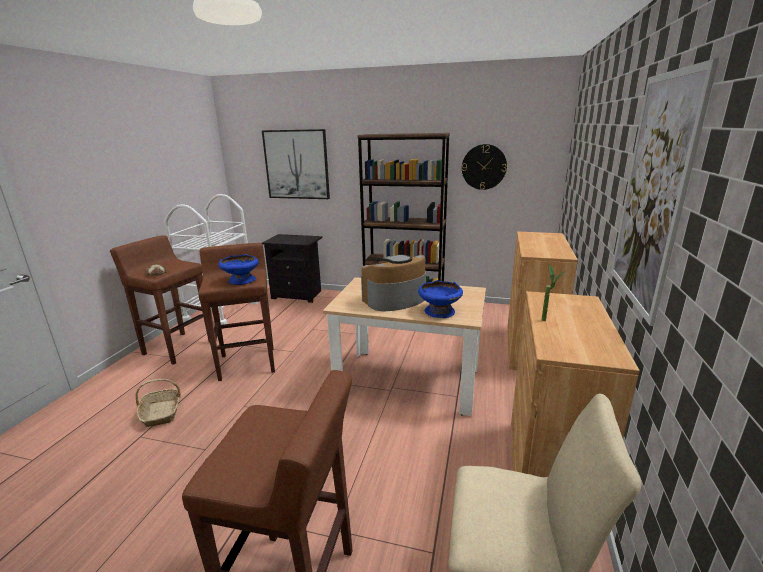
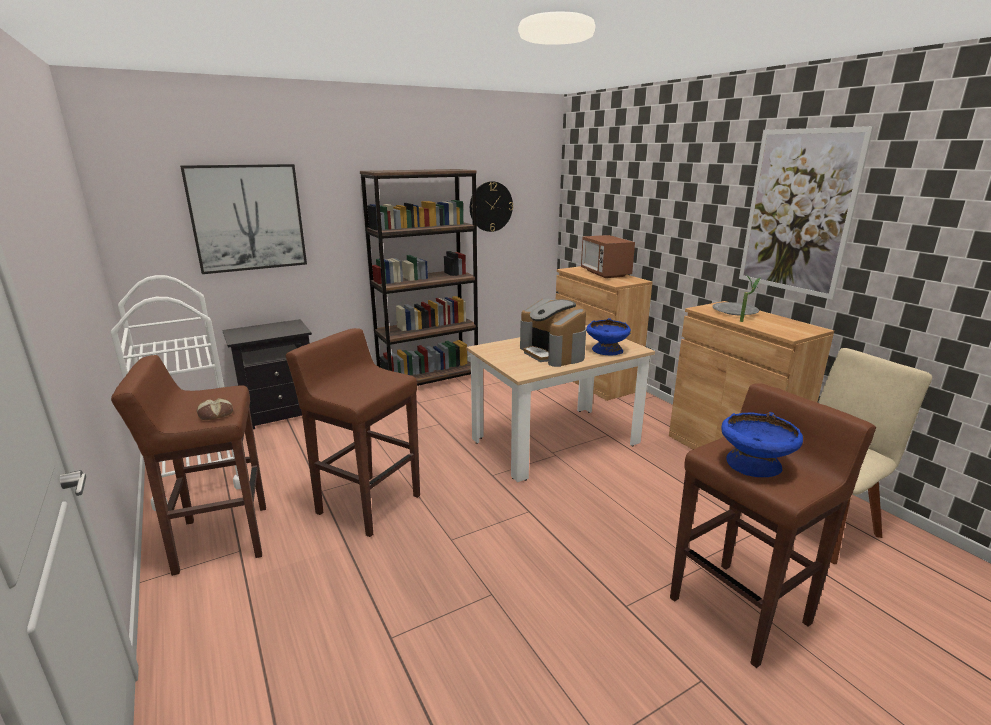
camera: 45 degrees left, 0 degrees up
basket [135,379,181,427] -> none
blue bowl [219,254,259,285] -> blue bowl moved to [721,412,803,477]
coffee machine [361,255,426,312] -> coffee machine turned 45 degrees counterclockwise [520,298,586,367]
none -> microwave [581,235,635,278]
none -> grey plate [712,302,759,315]

